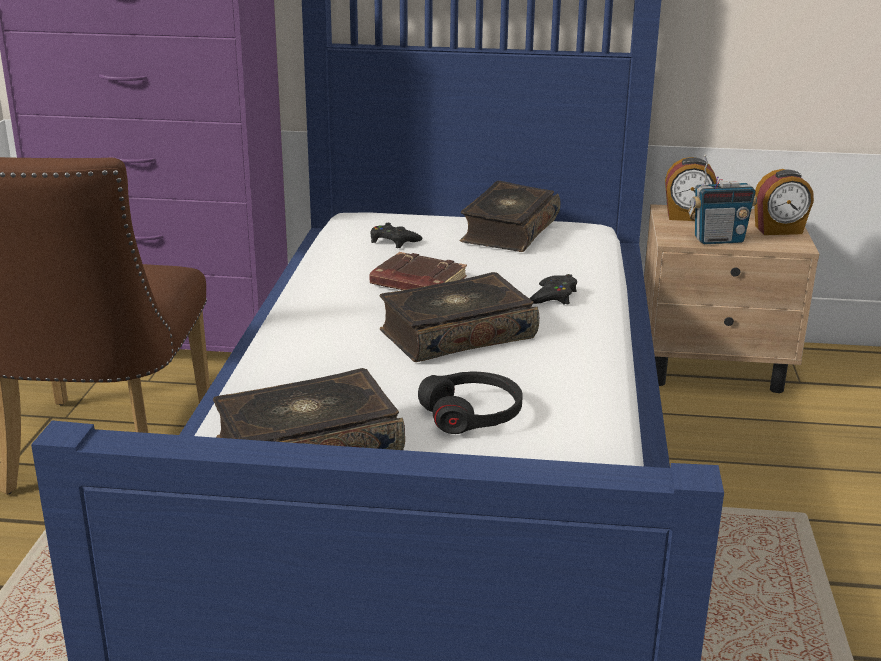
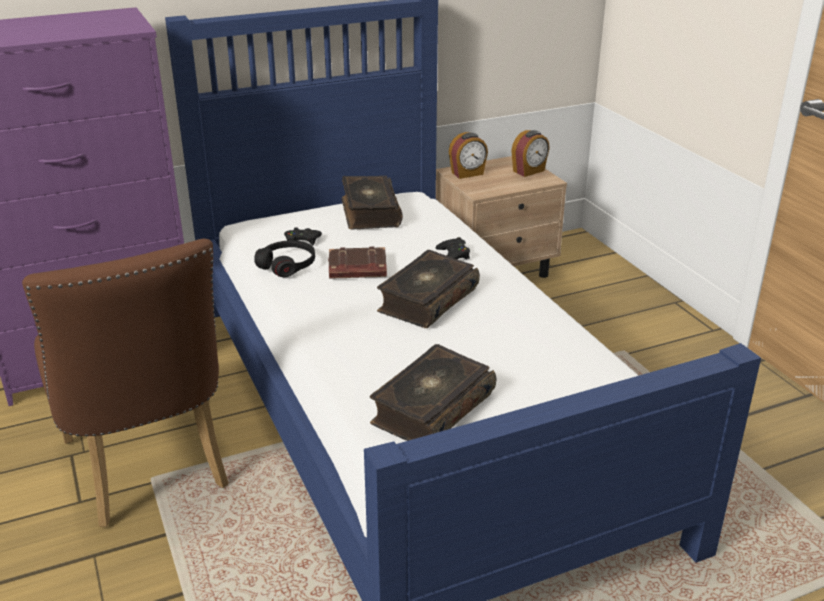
camera: 30 degrees left, 5 degrees up
black headphones [418,371,523,434] -> black headphones moved to [254,240,315,277]
radio [688,155,757,244] -> none

